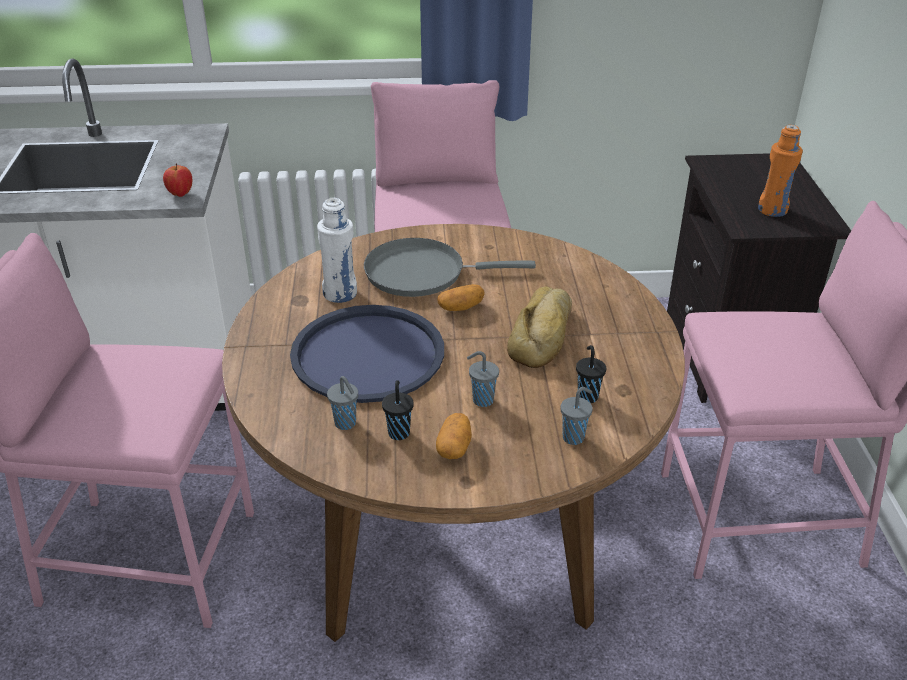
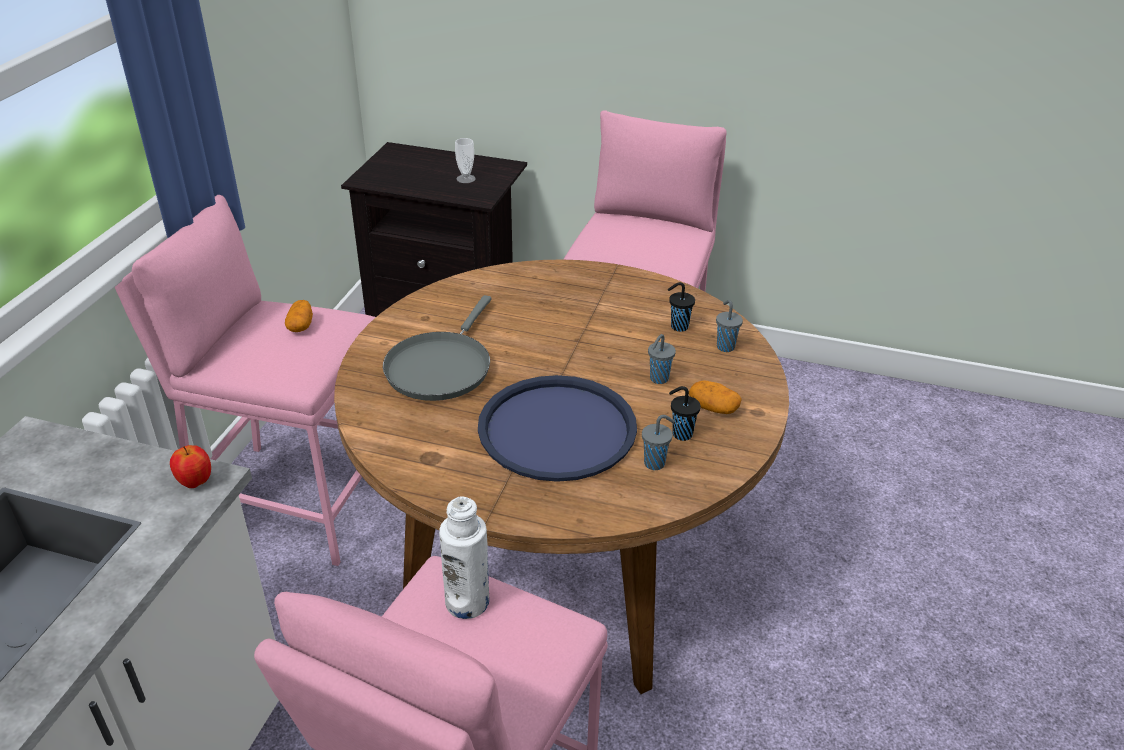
camera: 70 degrees left, 0 degrees up
white bottle [317,198,357,303] -> white bottle moved to [439,496,489,619]
potato [437,284,485,311] -> potato moved to [285,300,313,332]
bread [507,286,572,368] -> none
orange bottle [758,125,803,217] -> cup [455,138,476,183]

